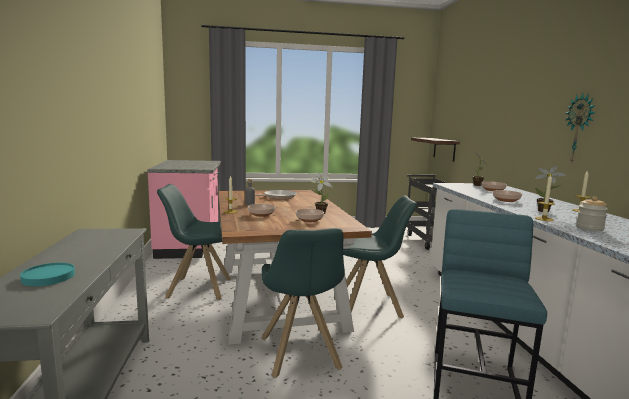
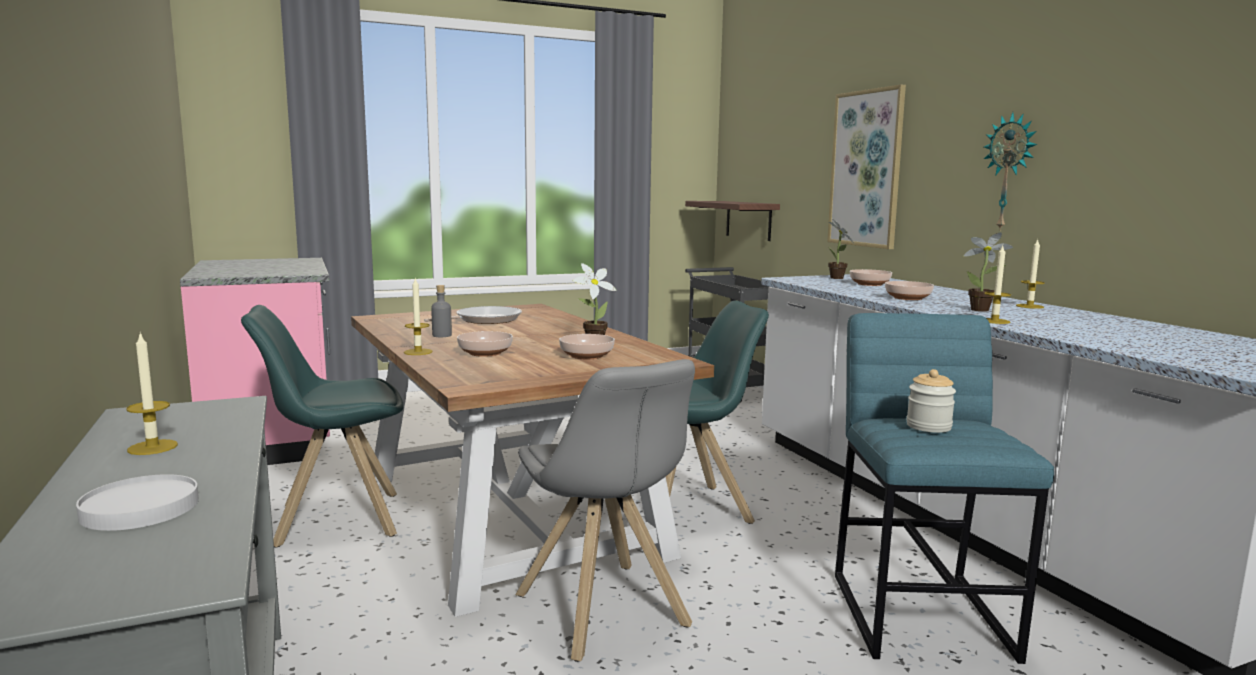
camera: 15 degrees left, 0 degrees up
turquoise plate [20,263,75,286] -> white plate [76,474,199,531]
turquoise chair [261,228,345,378] -> grey chair [515,359,695,662]
jar [576,197,608,231] -> jar moved to [906,369,956,433]
none -> candle [126,333,178,455]
none -> picture [827,85,906,249]

